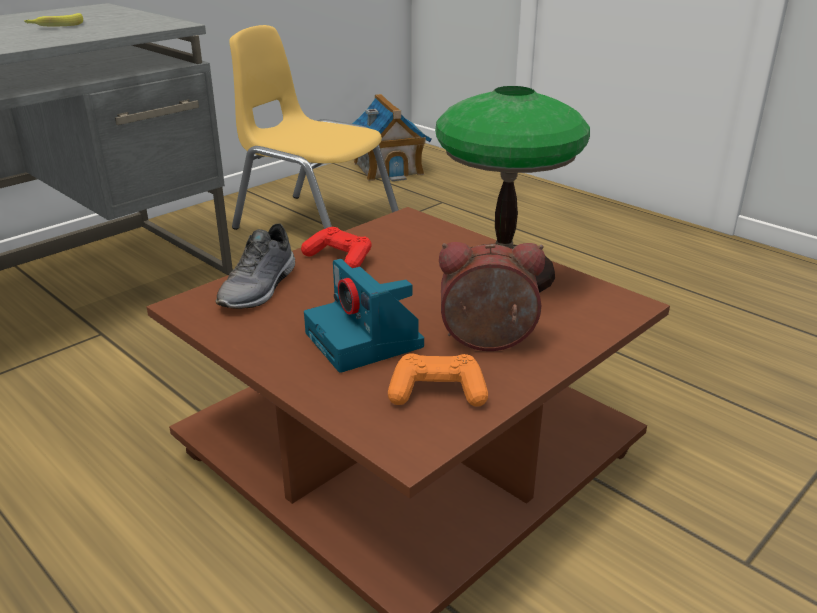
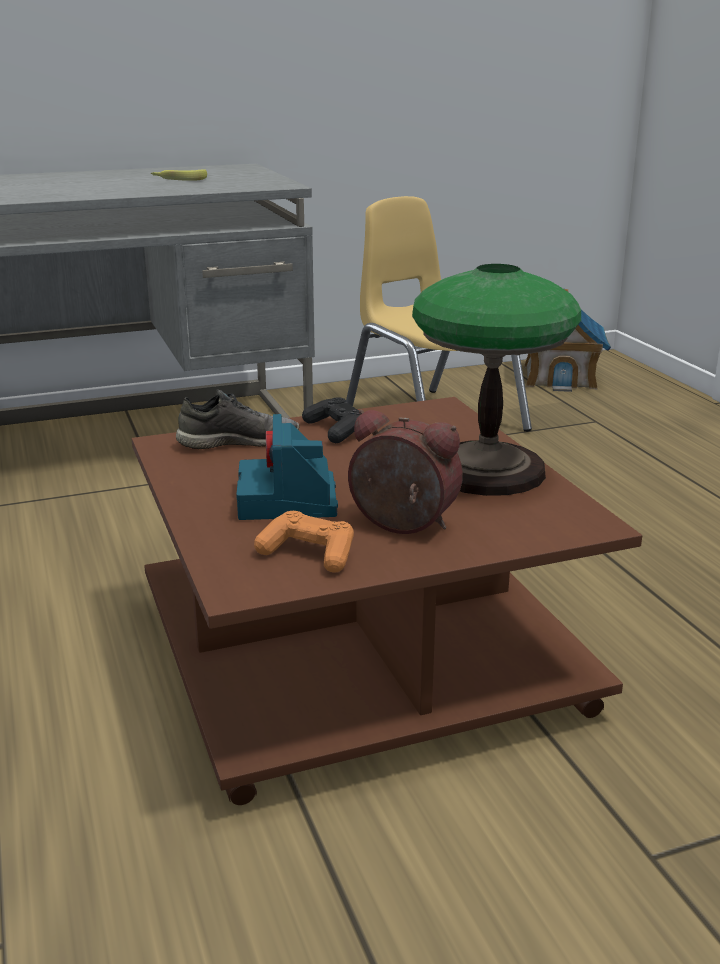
camera: 25 degrees right, 5 degrees down
grey shoe [215,223,295,309] -> grey shoe turned 150 degrees counterclockwise [176,389,299,449]
red game controller [301,227,372,268] -> black game controller [302,398,360,443]

